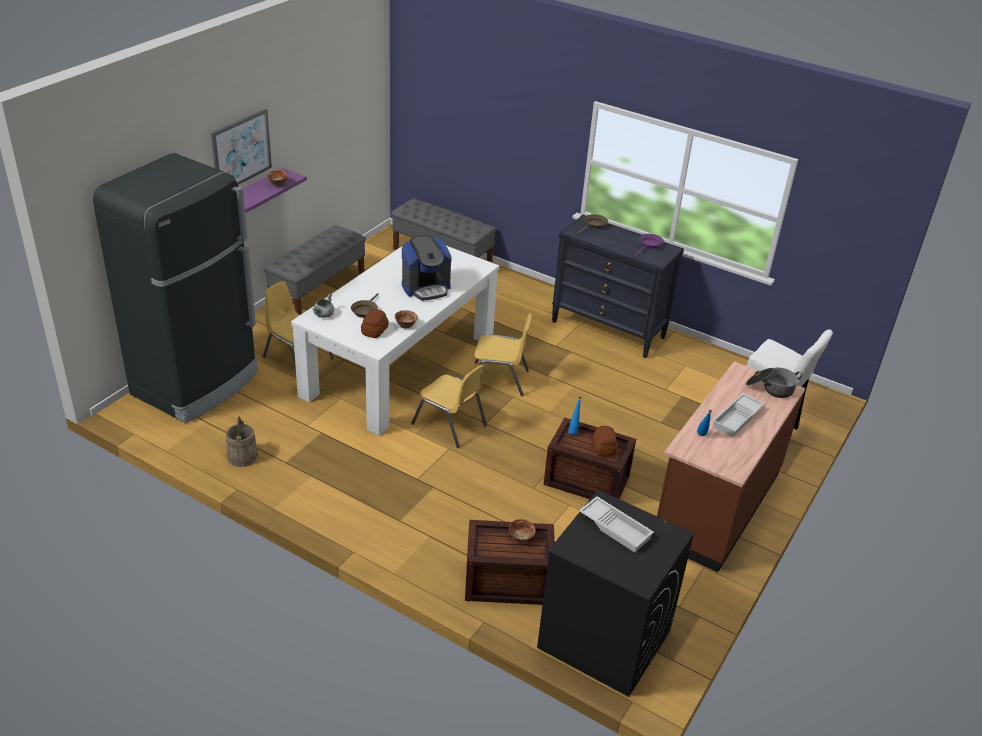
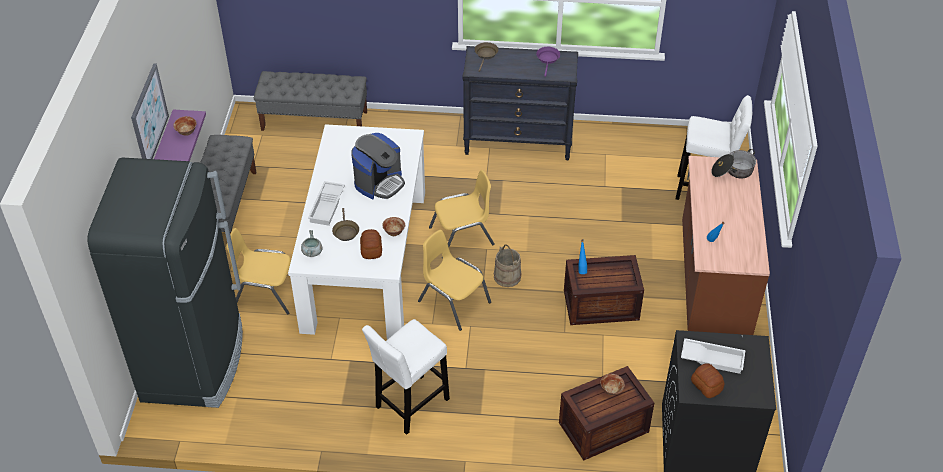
camera: 25 degrees left, 10 degrees up
beige bucket [226,416,258,467] -> beige bucket moved to [494,244,521,287]
yellow chair [411,365,487,448] -> yellow chair turned 150 degrees counterclockwise [418,230,491,331]
bread [593,426,618,457] -> bread moved to [691,363,724,398]
white tray [712,393,765,437] -> white tray moved to [308,181,345,226]
none -> white stool [362,319,450,435]

